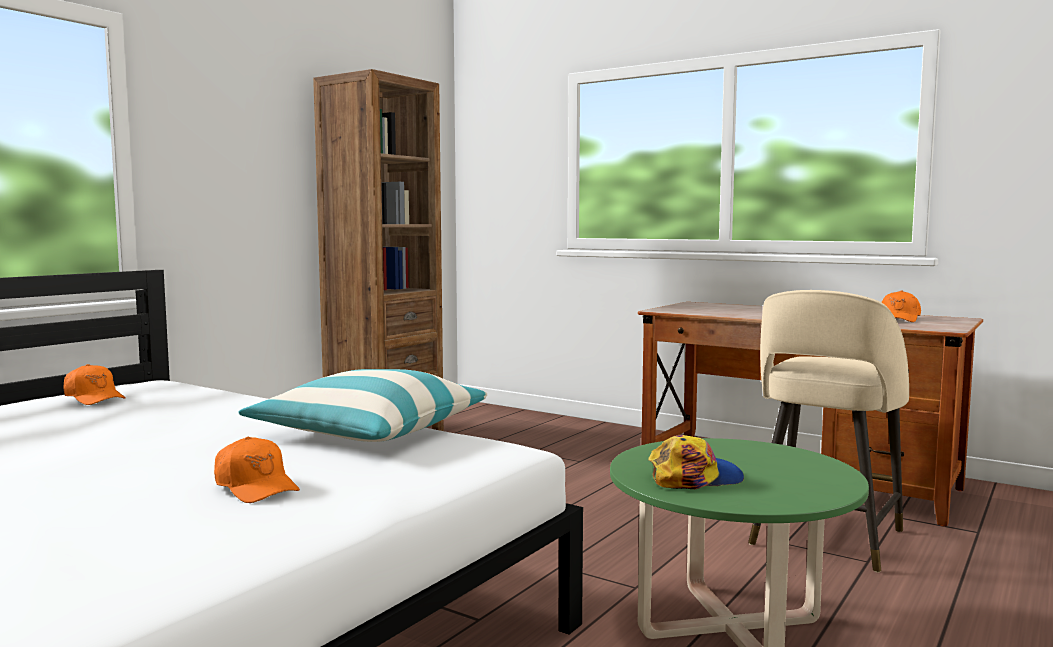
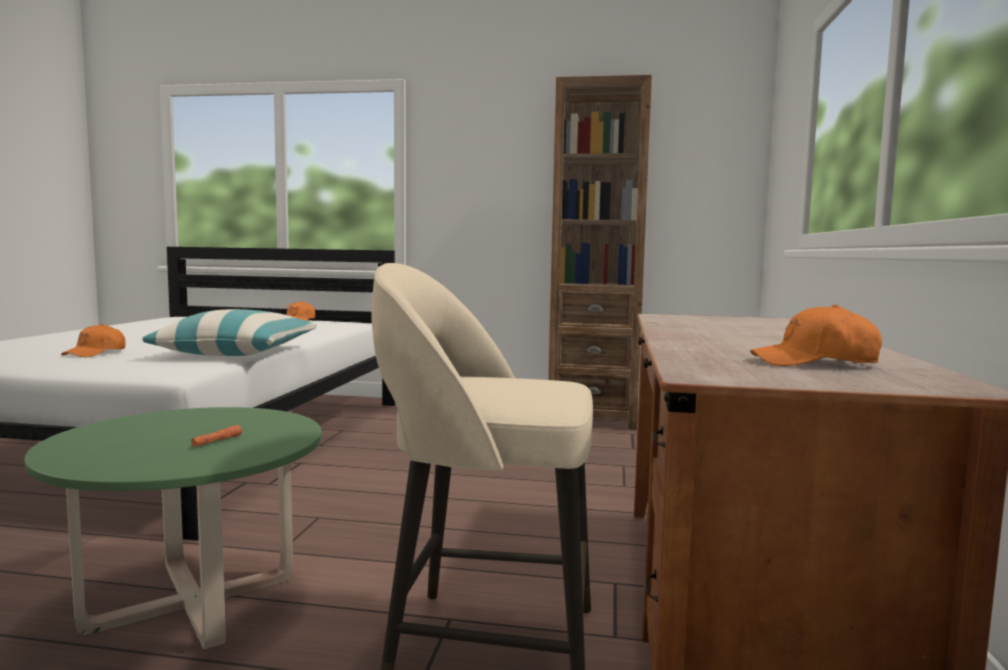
camera: 65 degrees right, 0 degrees up
cap [648,435,744,489] -> none
none -> orange flashlight [191,425,242,447]

